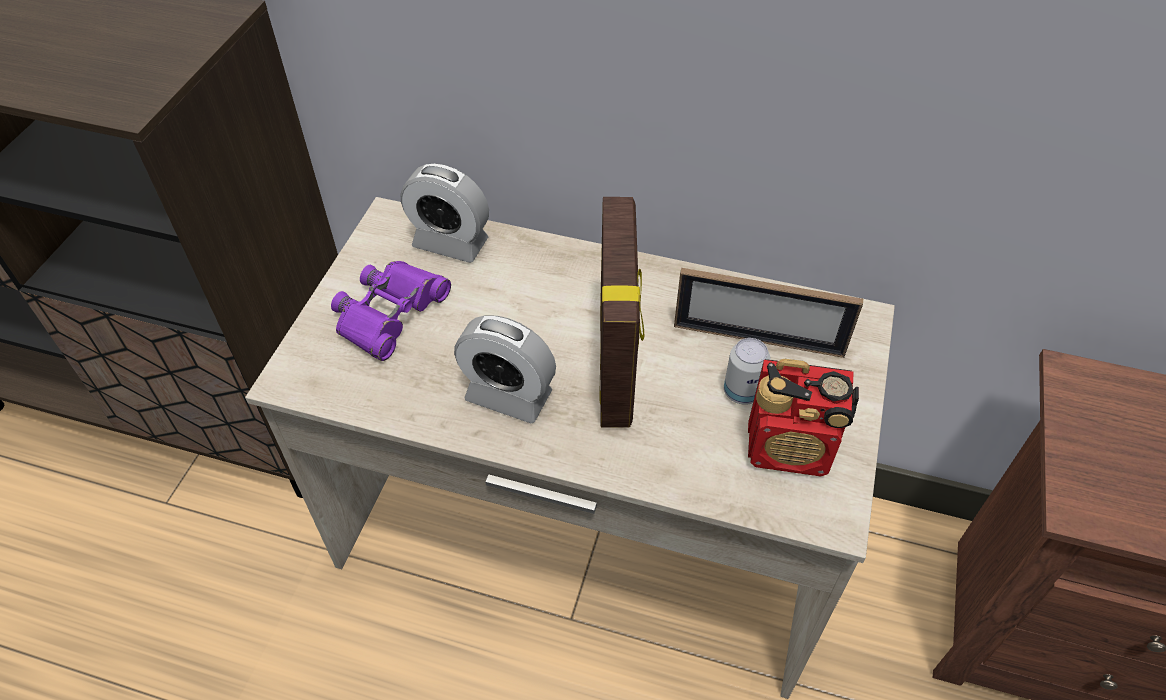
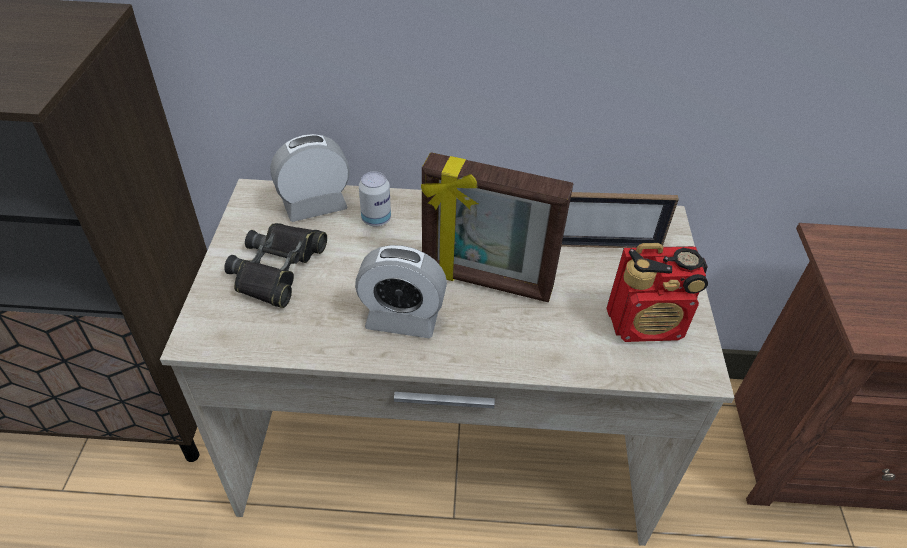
camera: 15 degrees left, 5 degrees down
purple binoculars [331,261,451,361] -> black binoculars [224,223,327,308]
alarm clock [401,163,489,263] -> alarm clock turned 150 degrees clockwise [270,134,350,222]
picture frame [600,197,644,428] -> picture frame turned 120 degrees clockwise [421,152,573,302]
can [724,338,770,405] -> can moved to [359,171,391,227]

